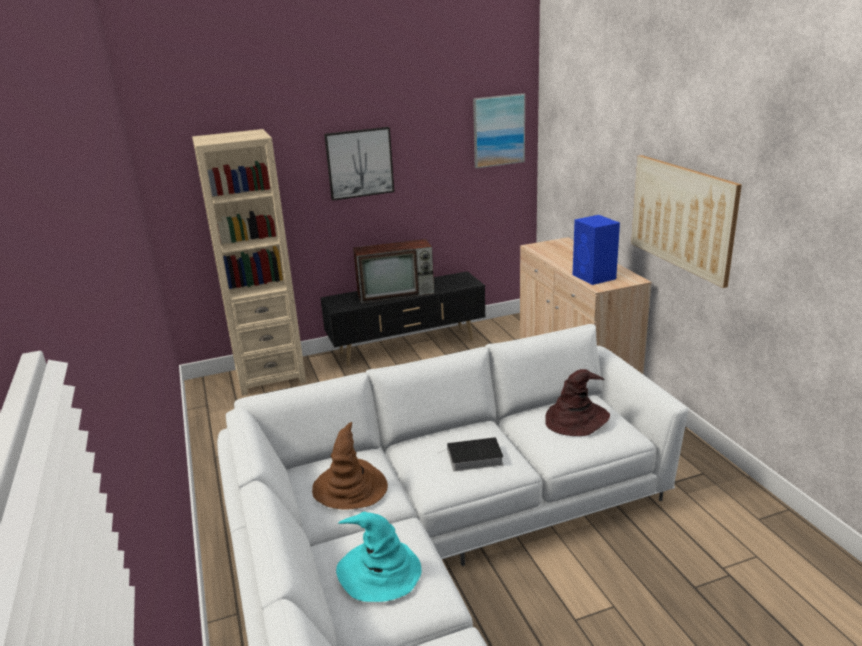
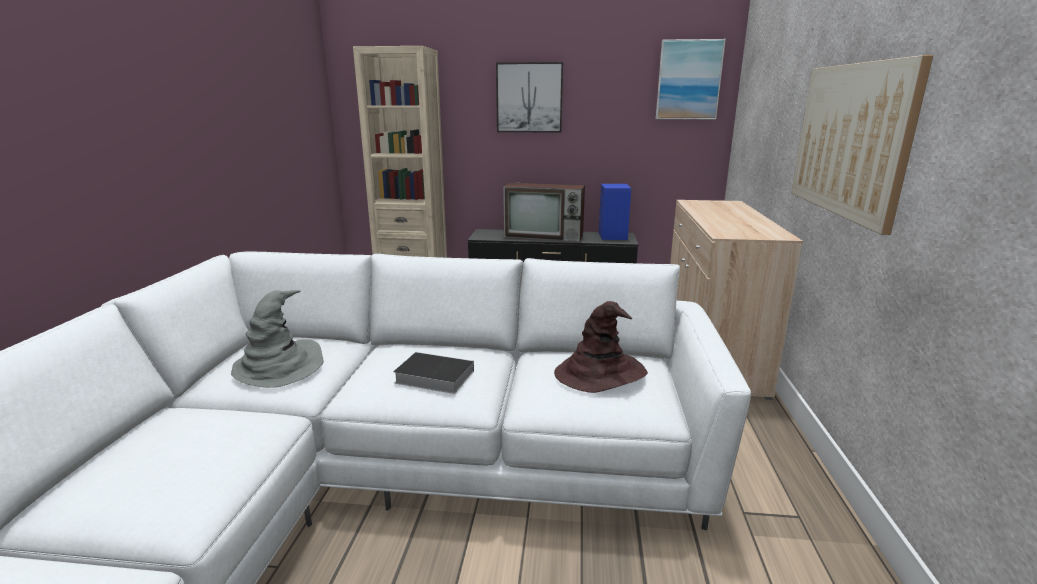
camera: 25 degrees right, 5 degrees down
brown hat [312,422,388,510] -> grey hat [231,290,324,388]
turquoise hat [336,512,422,602] -> none
blue speaker [573,215,620,285] -> blue speaker moved to [599,184,631,240]

